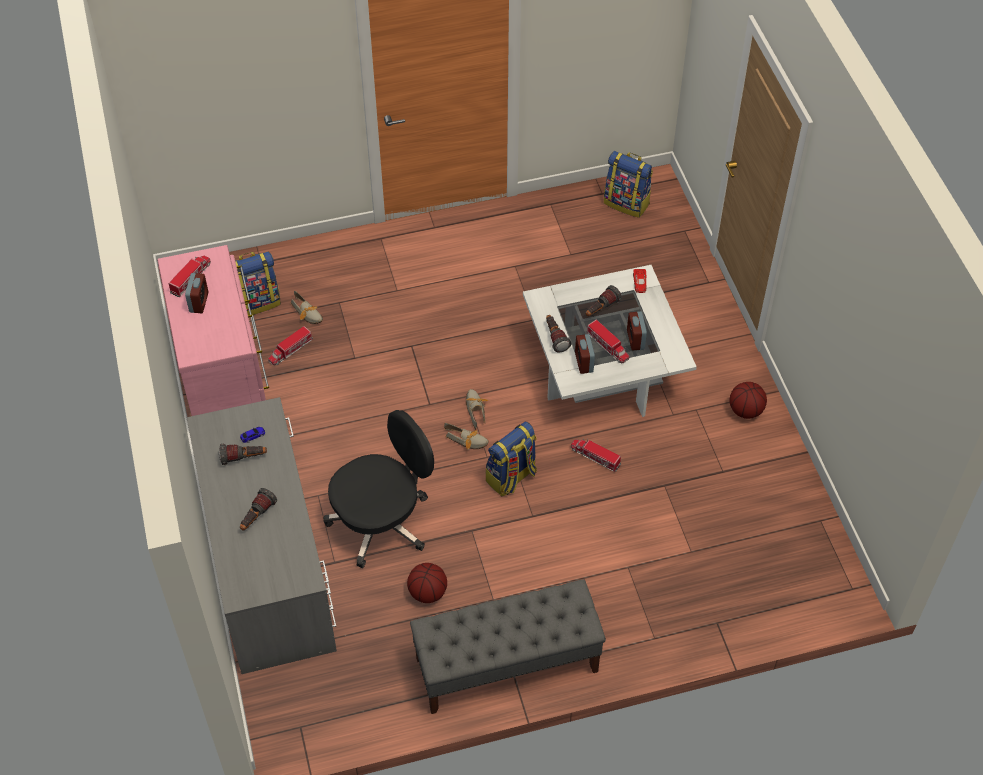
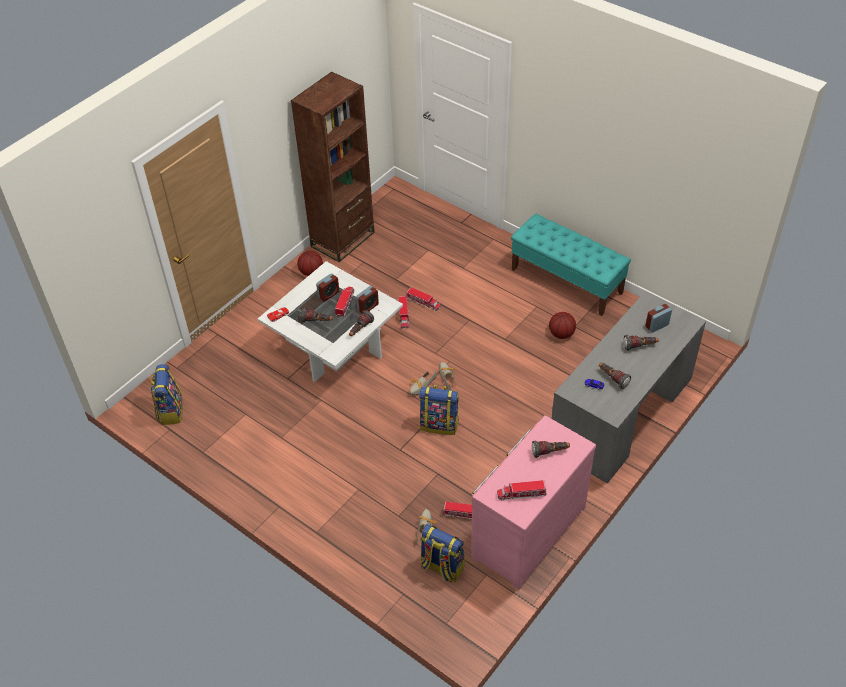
camera: 125 degrees left, 5 degrees down
alarm clock [185,273,208,313] -> alarm clock moved to [645,304,672,333]
black office chair [323,410,434,568] -> none
grey bench [410,579,606,714] -> turquoise bench [511,214,631,316]
backpack [486,422,537,496] -> backpack moved to [419,385,459,435]
none -> brown bookcase [291,72,375,262]
none -> toy truck [407,287,441,311]
none -> flashlight [532,440,570,458]

